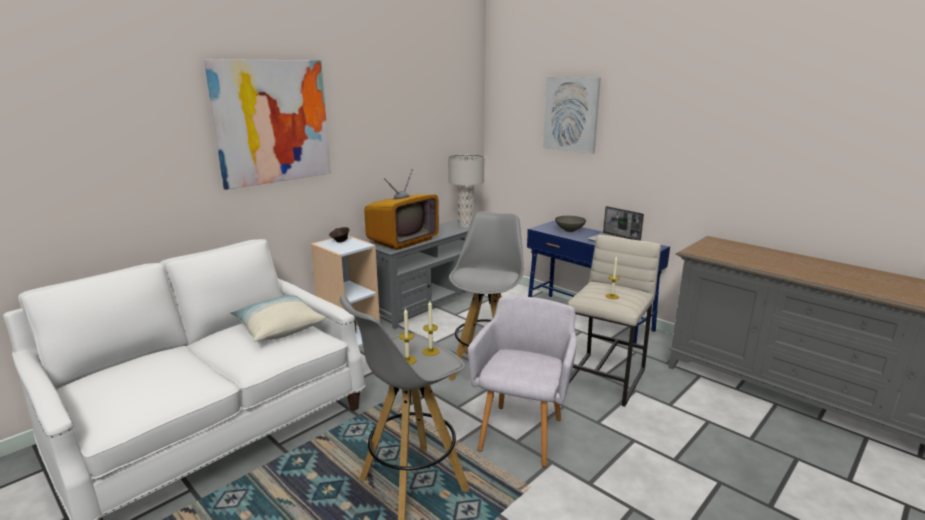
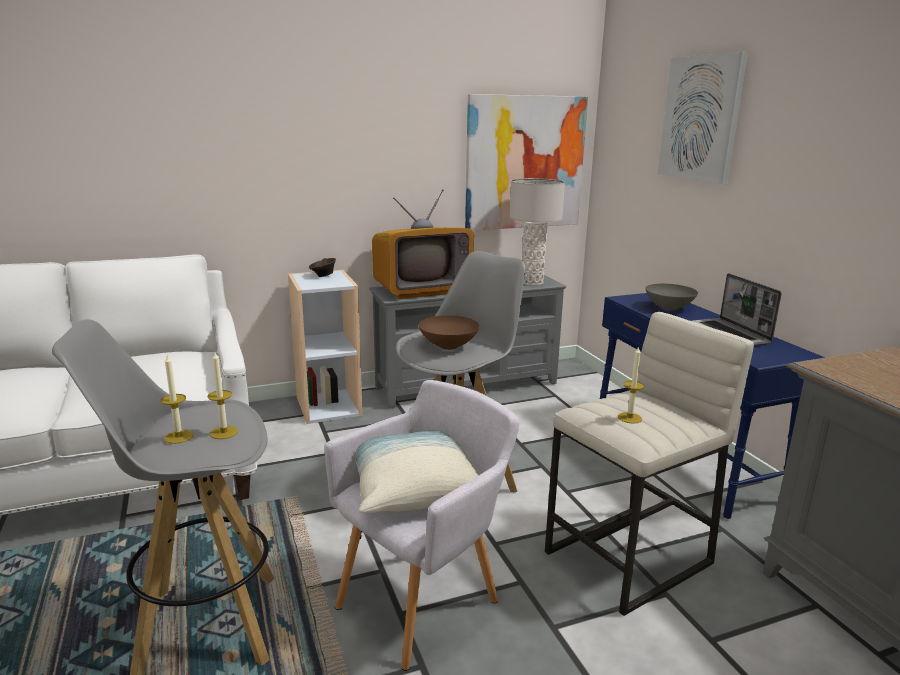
camera: 25 degrees right, 0 degrees up
picture [204,59,331,190] -> picture moved to [465,94,588,230]
pillow [230,295,326,342] -> pillow moved to [355,430,479,513]
none -> brown bowl [419,315,480,350]

